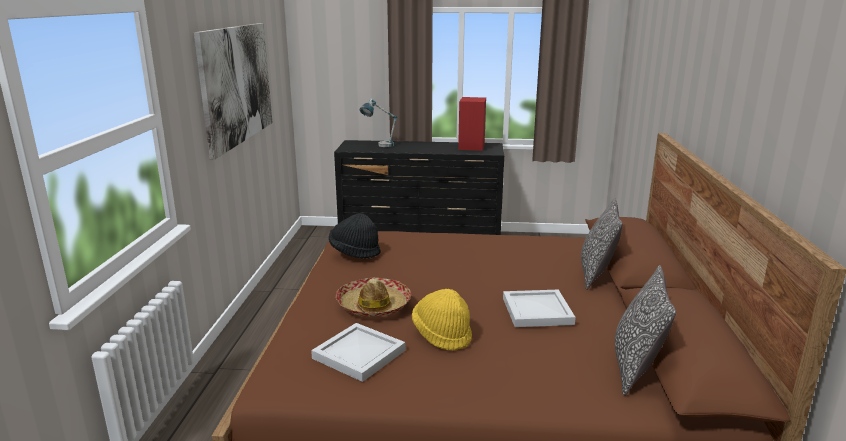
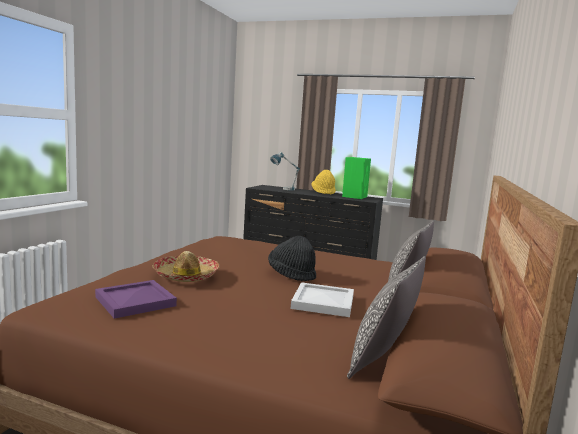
camera: 15 degrees right, 10 degrees down
picture [194,23,273,160] -> none
white tray [311,323,406,382] -> purple tray [95,280,177,319]
black hat [329,213,381,258] -> black hat moved to [268,236,316,281]
yellow hat [412,289,472,350] -> yellow hat moved to [311,170,336,195]
red speaker [458,97,486,151] -> green speaker [342,157,371,199]

